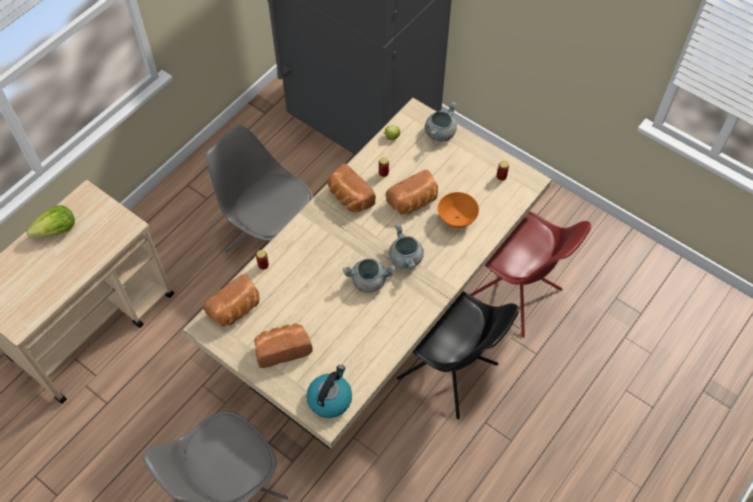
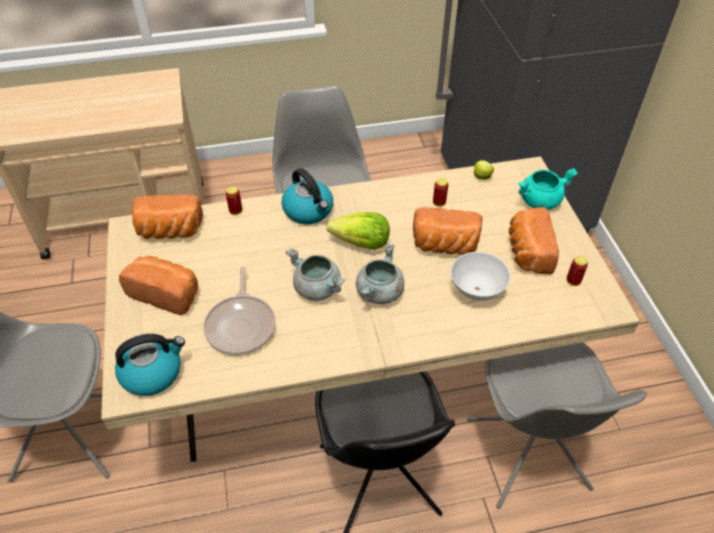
camera: 40 degrees right, 10 degrees down
lettuce [26,206,75,238] -> lettuce moved to [327,212,390,250]
bread [328,164,376,213] -> bread moved to [509,207,559,274]
grey cooking pot [425,101,457,142] -> turquoise cooking pot [518,168,577,210]
orange bowl [438,192,479,228] -> white bowl [451,252,510,301]
red chair [469,211,591,337] -> grey chair [467,343,647,509]
none -> frying pan [203,267,276,355]
none -> kettle [281,168,333,224]

